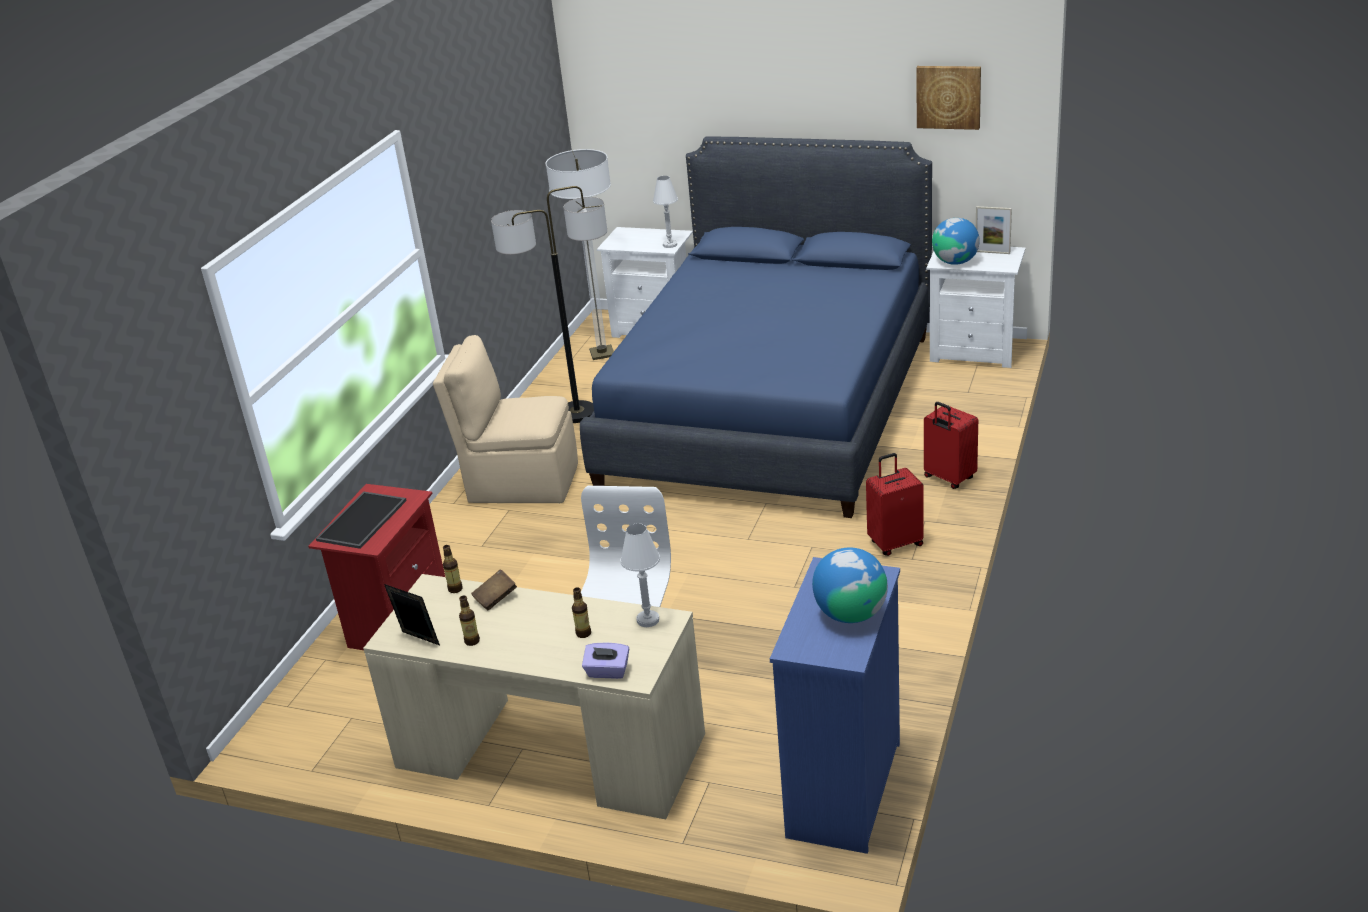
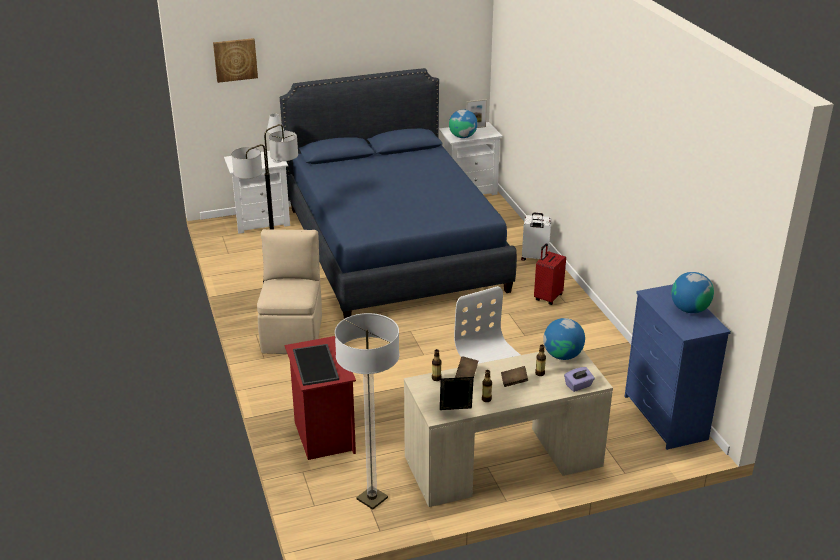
camera: 40 degrees left, 0 degrees up
beige chair [433,335,578,503] -> beige chair turned 120 degrees clockwise [257,229,322,354]
floor lamp [545,149,614,360] -> floor lamp moved to [335,313,400,510]
white table lamp [620,523,660,627] -> globe [543,318,585,360]
picture [916,66,981,130] -> picture moved to [213,38,258,83]
red suitcase [924,402,978,489] -> white suitcase [521,213,551,261]
none -> brown book [501,366,528,387]

